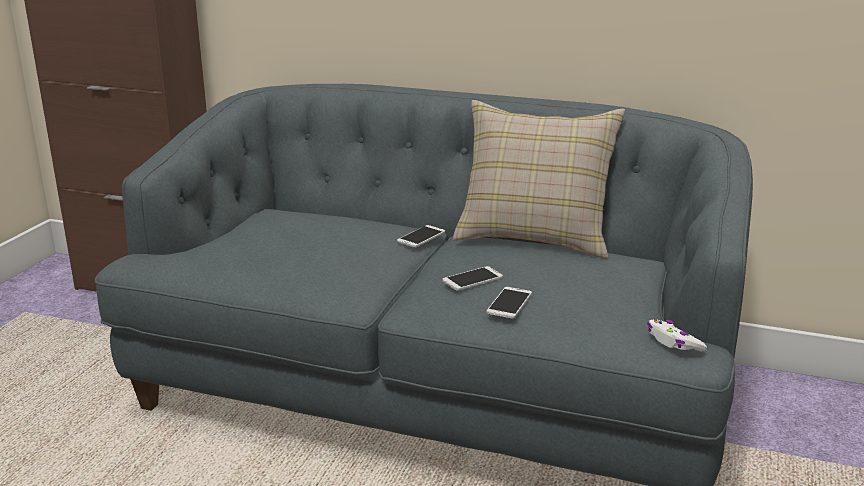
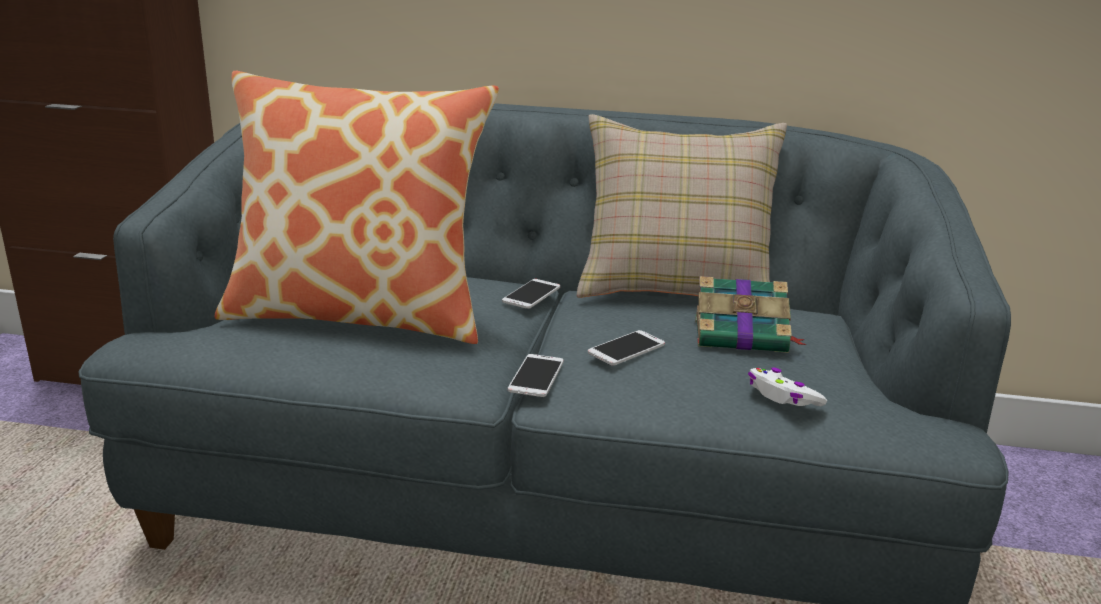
camera: 10 degrees left, 0 degrees up
phone [486,287,532,319] -> phone moved to [508,354,564,397]
white game controller [647,319,707,351] -> white game controller moved to [748,367,827,407]
none -> pillow [215,71,499,344]
none -> book [695,276,806,353]

